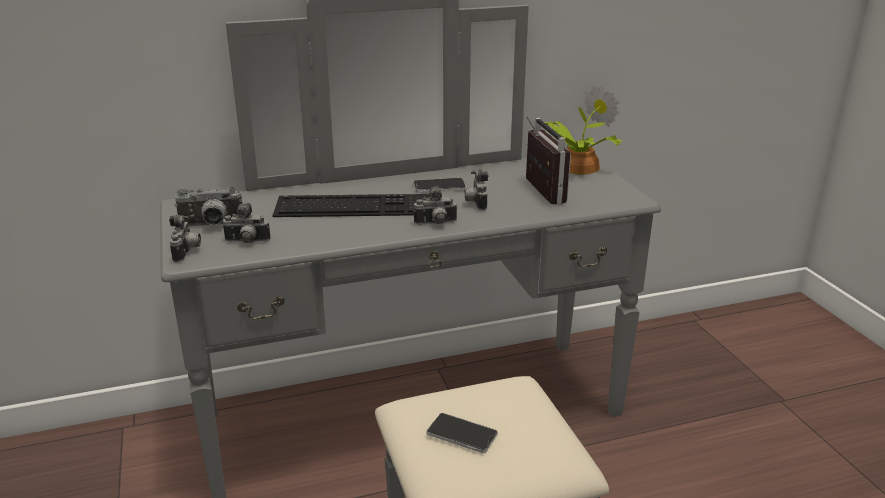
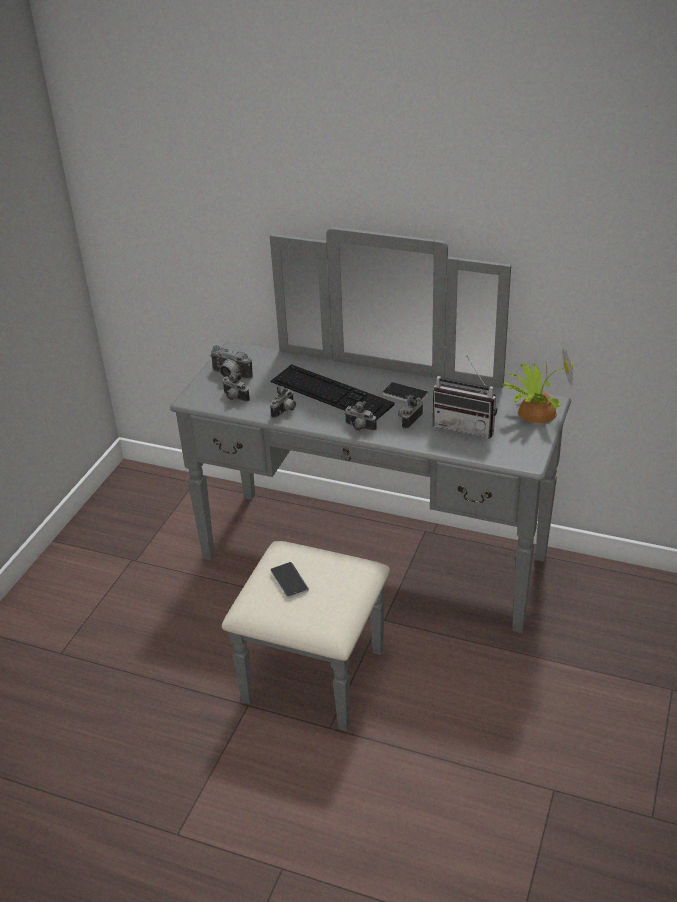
camera: 40 degrees right, 10 degrees up
camera [169,215,201,263] -> camera moved to [270,385,296,418]
radio [525,114,571,205] -> radio turned 90 degrees clockwise [433,355,497,439]

